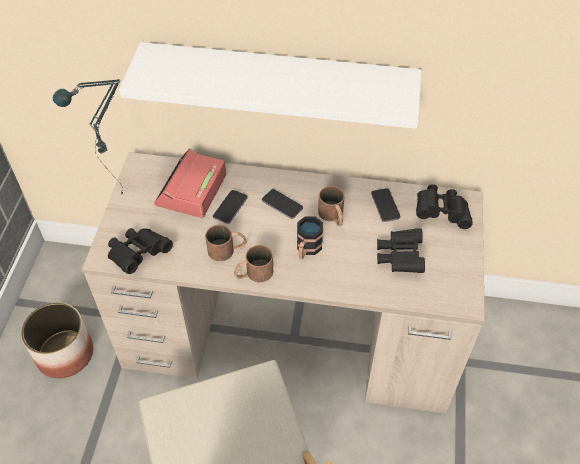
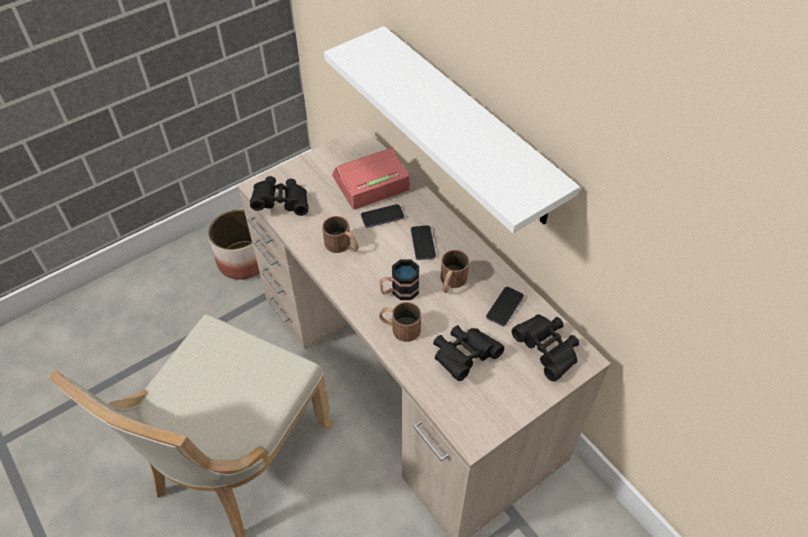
camera: 45 degrees right, 0 degrees up
table lamp [53,79,123,194] -> none
brown mug [234,245,273,282] -> brown mug moved to [379,302,421,342]

